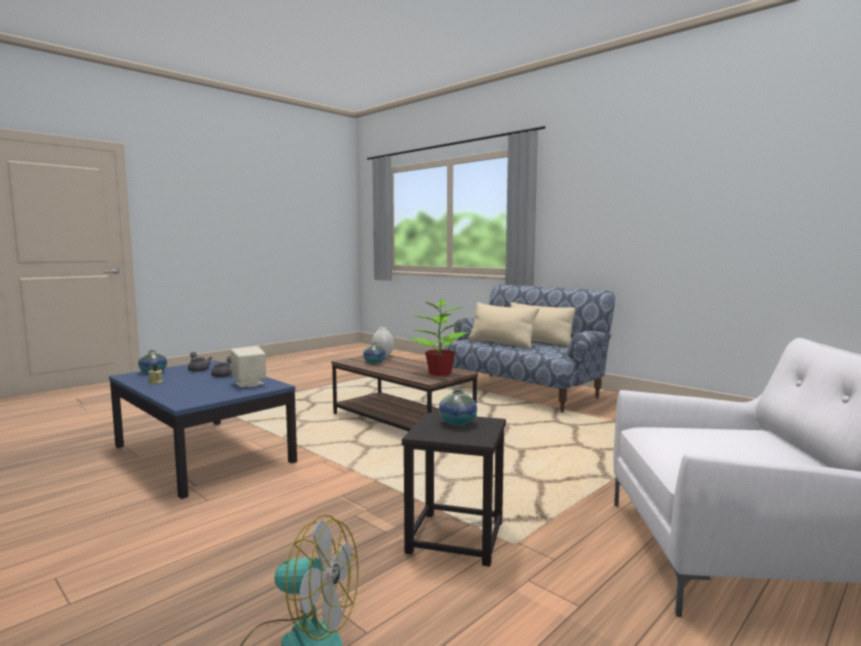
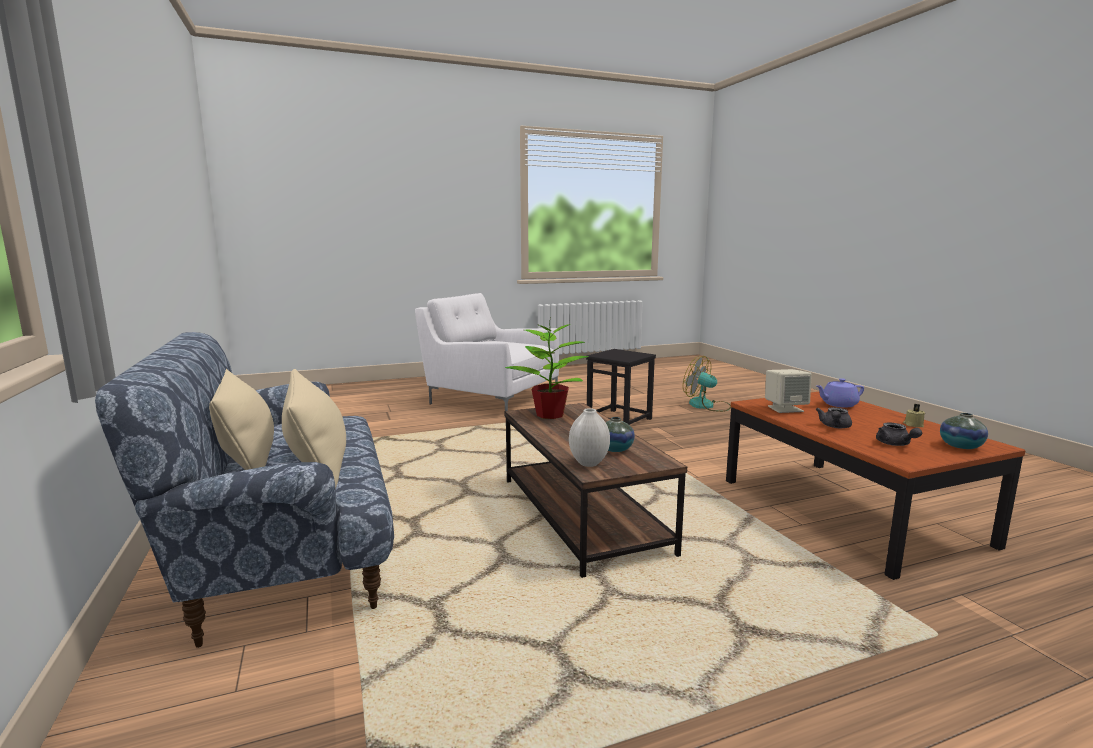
camera: 155 degrees left, 5 degrees up
blue coffee table [109,360,297,499] -> brown coffee table [726,392,1026,580]
vase [439,390,477,426] -> none
none -> purple teapot [816,378,864,408]

